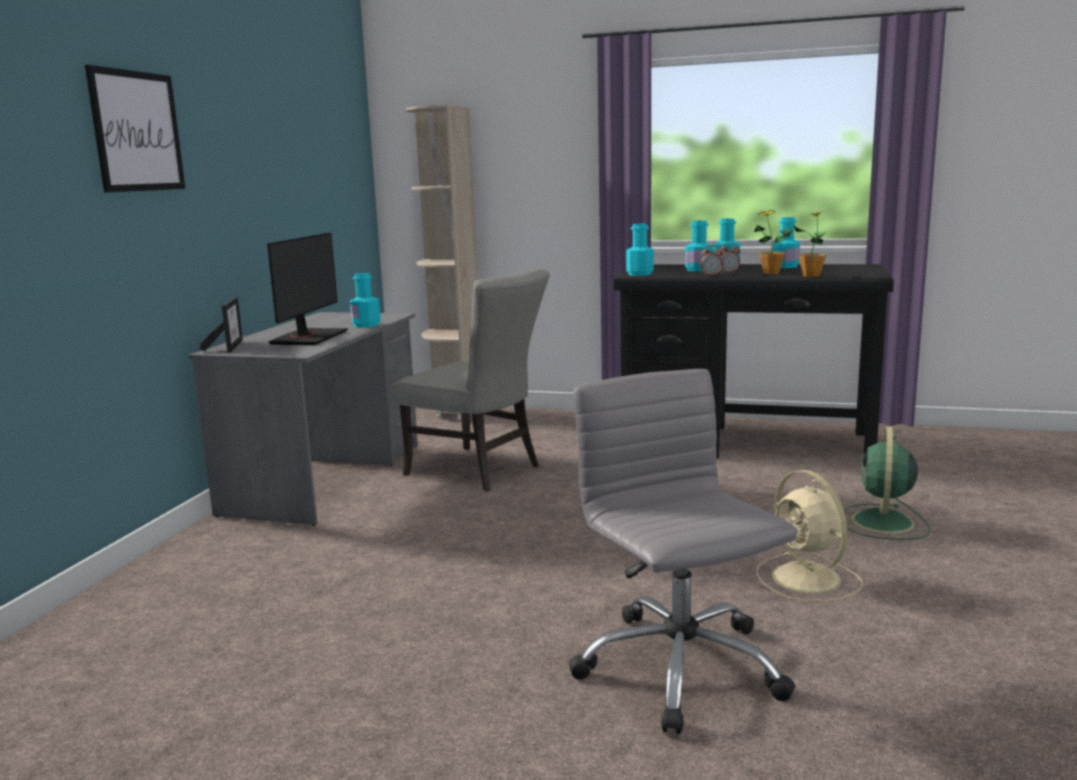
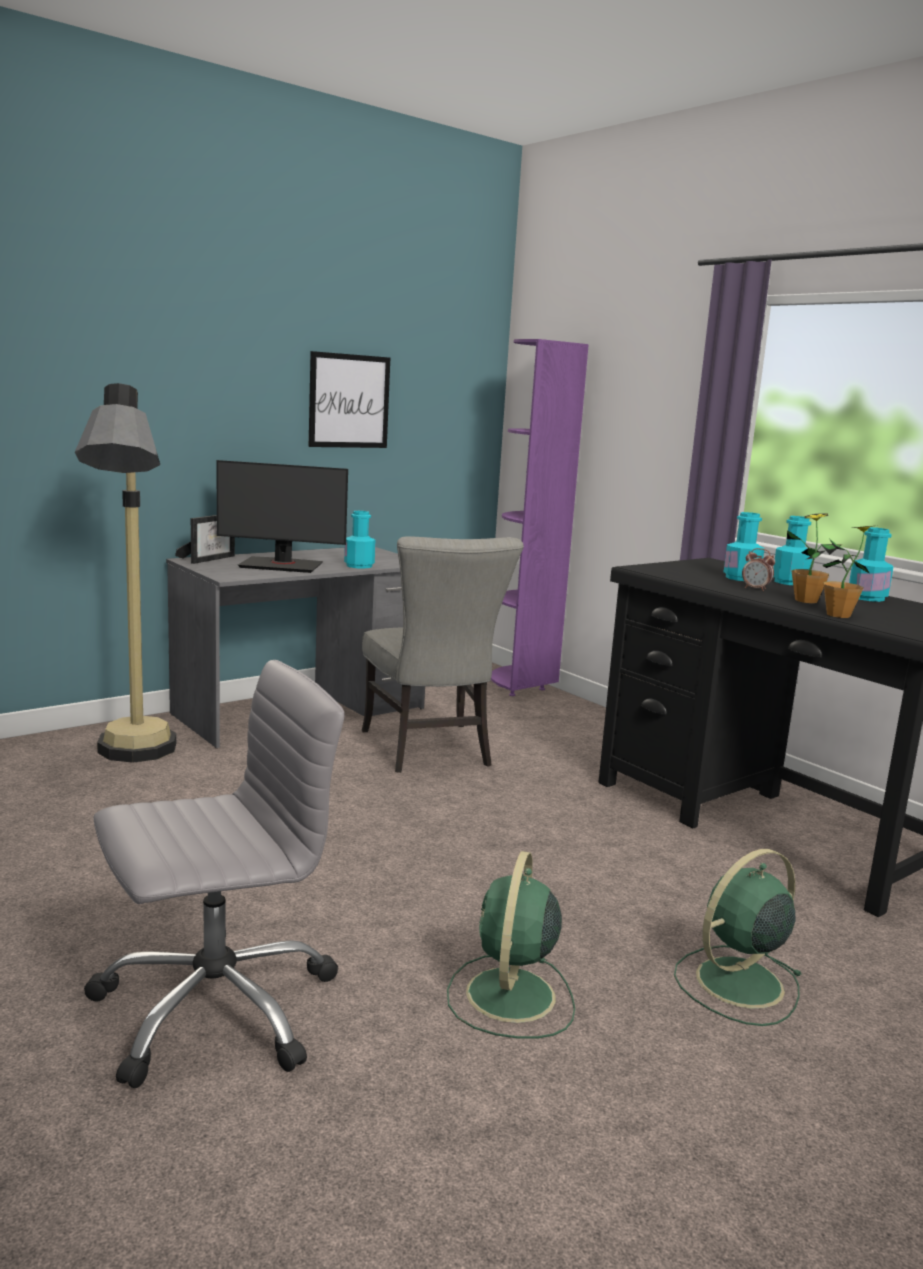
camera: 35 degrees right, 0 degrees up
picture [85,65,185,193] -> picture moved to [309,351,390,448]
monitor [267,232,348,345] -> monitor turned 45 degrees clockwise [217,460,348,573]
beige bookcase [406,104,478,420] -> purple bookcase [491,339,589,696]
grey office chair [569,369,798,734] -> grey office chair turned 45 degrees clockwise [84,660,345,1088]
turquoise bottle [626,224,654,276] -> none
alarm clock [700,245,723,276] -> none
beige fan [756,470,863,602] -> green fan [447,851,575,1039]
none -> floor lamp [75,383,176,763]

